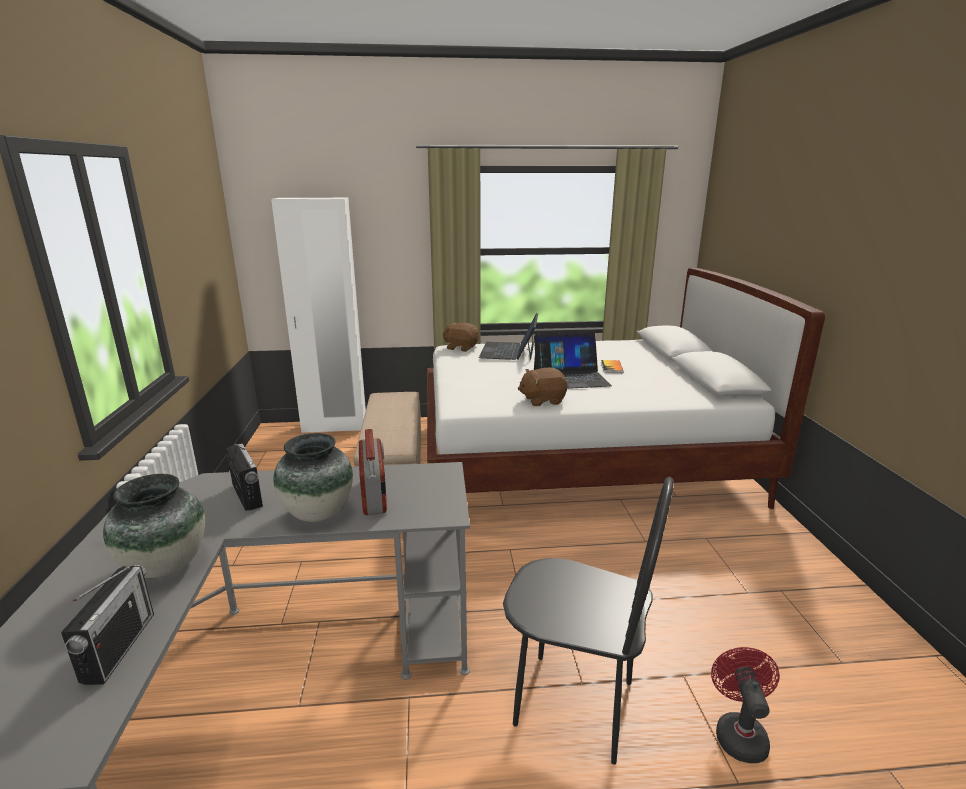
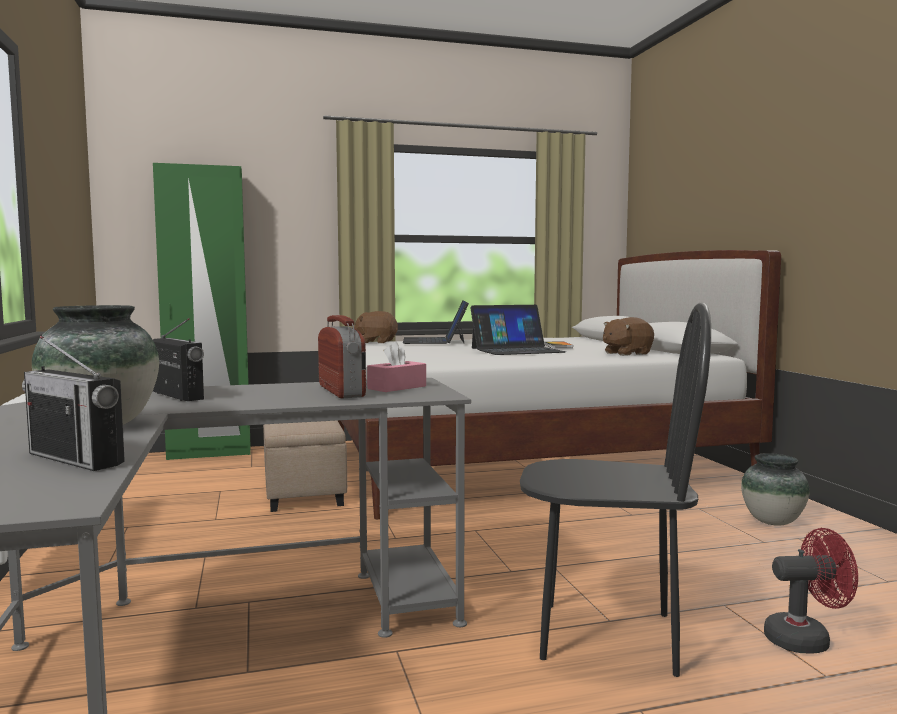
camera: 10 degrees left, 15 degrees down
radio [61,565,154,685] -> radio turned 135 degrees clockwise [22,336,125,471]
white wardrobe [271,198,366,433] -> green wardrobe [153,163,251,460]
vase [273,433,353,522] -> vase moved to [741,453,810,526]
brown plush toy [518,368,568,406] -> brown plush toy moved to [603,317,654,356]
red fan [711,647,780,763] -> red fan turned 90 degrees clockwise [764,528,858,654]
none -> pink tissue box [367,341,426,392]

